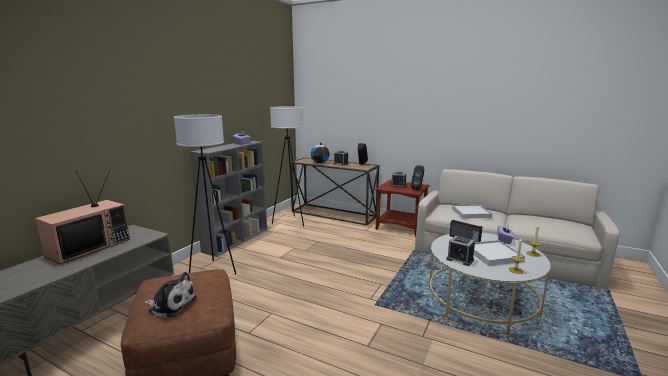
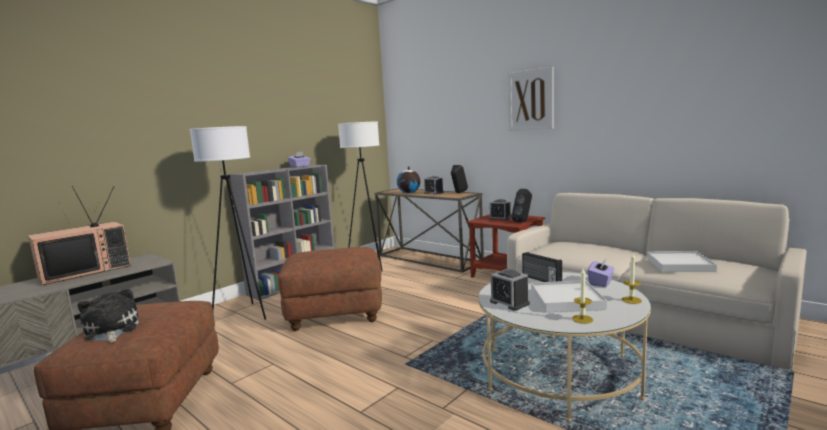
camera: 15 degrees right, 5 degrees down
plush toy [144,272,197,318] -> plush toy turned 150 degrees counterclockwise [78,288,139,343]
white tray [452,204,492,219] -> white tray moved to [647,251,717,272]
none -> brown ottoman [278,247,382,331]
none -> picture [508,67,554,131]

